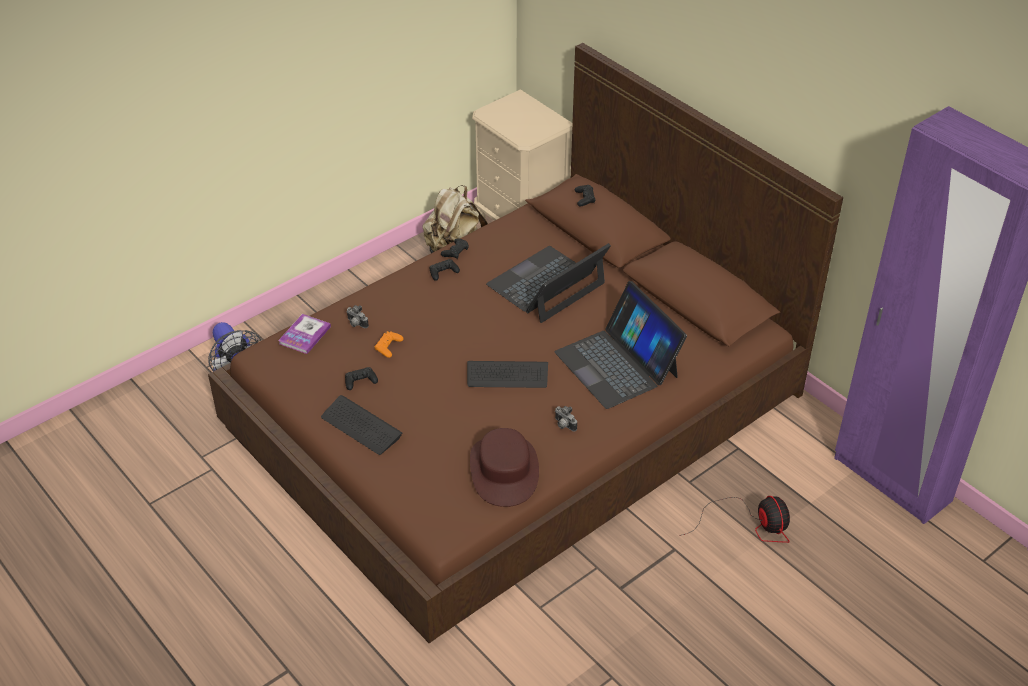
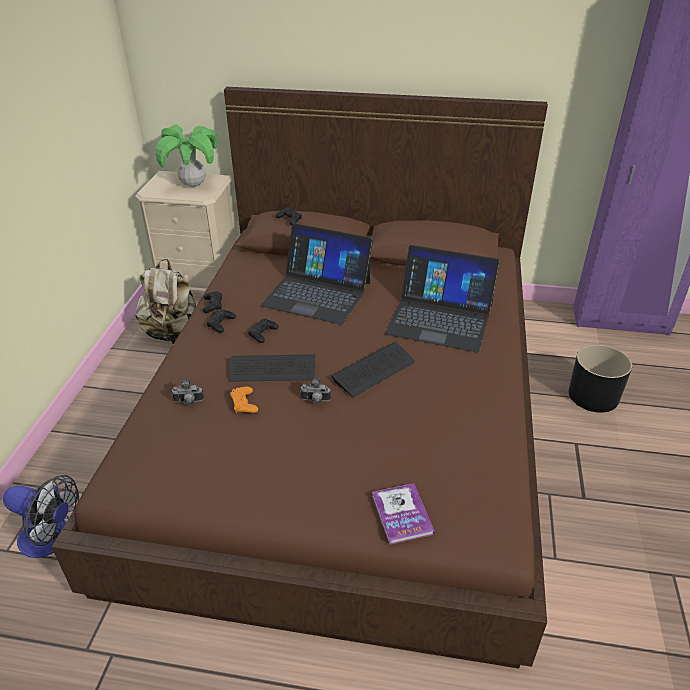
camera: 40 degrees left, 5 degrees down
book [278,314,331,354] -> book moved to [372,483,435,545]
keyboard [321,395,402,455] -> keyboard moved to [230,354,315,382]
black game controller [345,367,378,390] -> black game controller moved to [248,319,279,343]
brown hat [470,428,539,507] -> none
laptop [486,243,611,323] -> laptop turned 75 degrees counterclockwise [261,223,373,325]
camera [555,406,577,432] -> camera moved to [300,377,331,404]
fan [679,496,790,543] -> black planter [569,344,632,413]
none -> potted plant [156,124,218,187]

